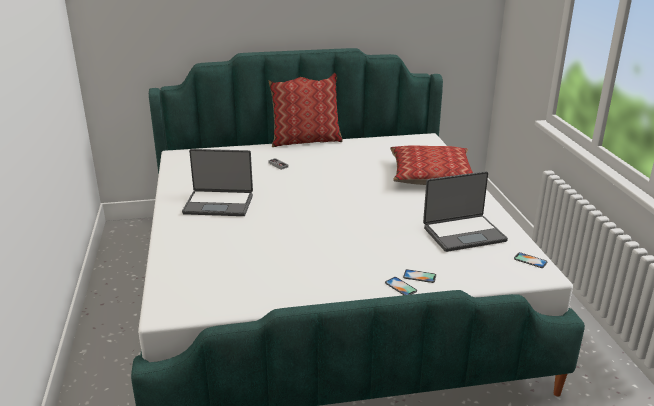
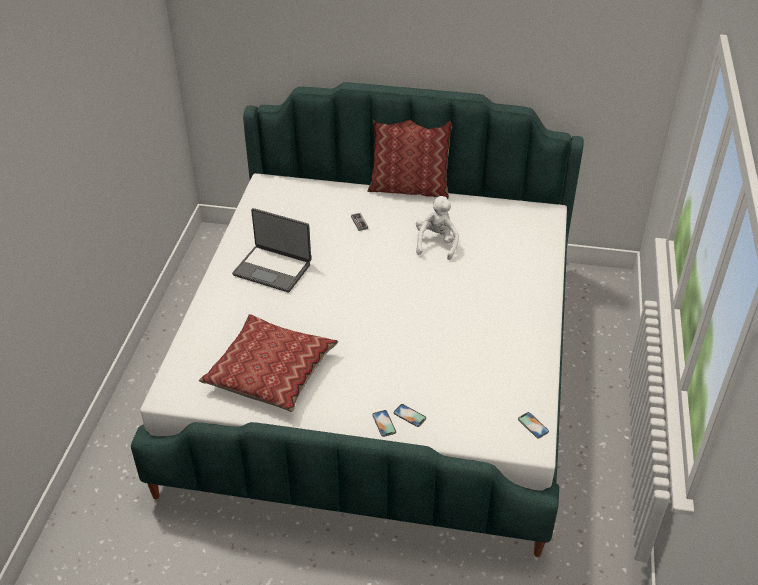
camera: 20 degrees right, 15 degrees up
pillow [390,146,473,185] -> pillow moved to [199,314,339,412]
laptop [423,171,508,252] -> none
none -> white plush toy [416,196,459,260]

